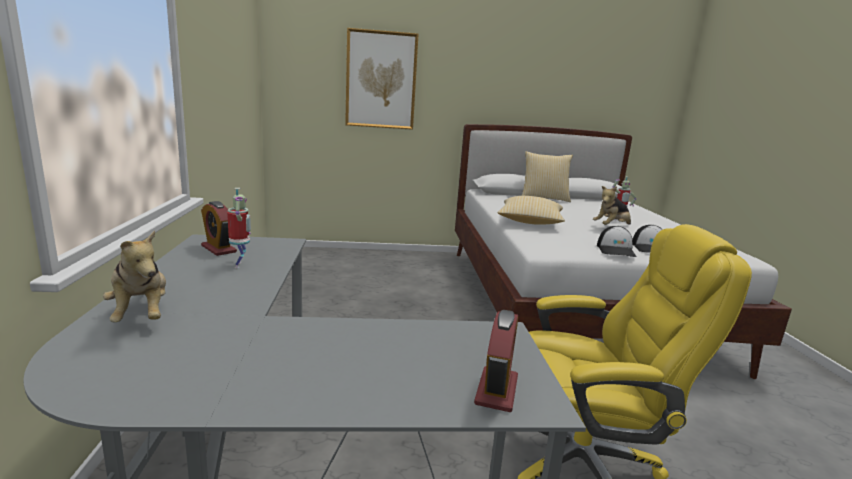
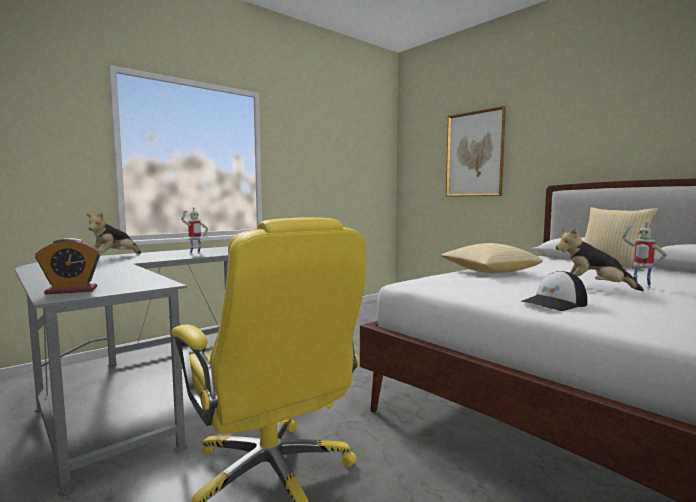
camera: 55 degrees right, 10 degrees down
alarm clock [201,201,237,256] -> none
cap [597,226,637,257] -> none

